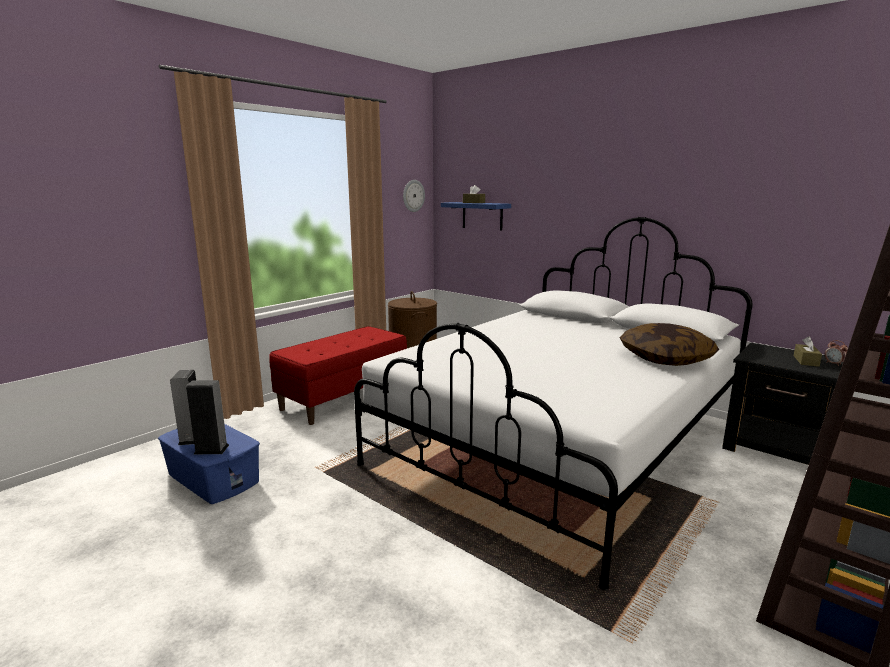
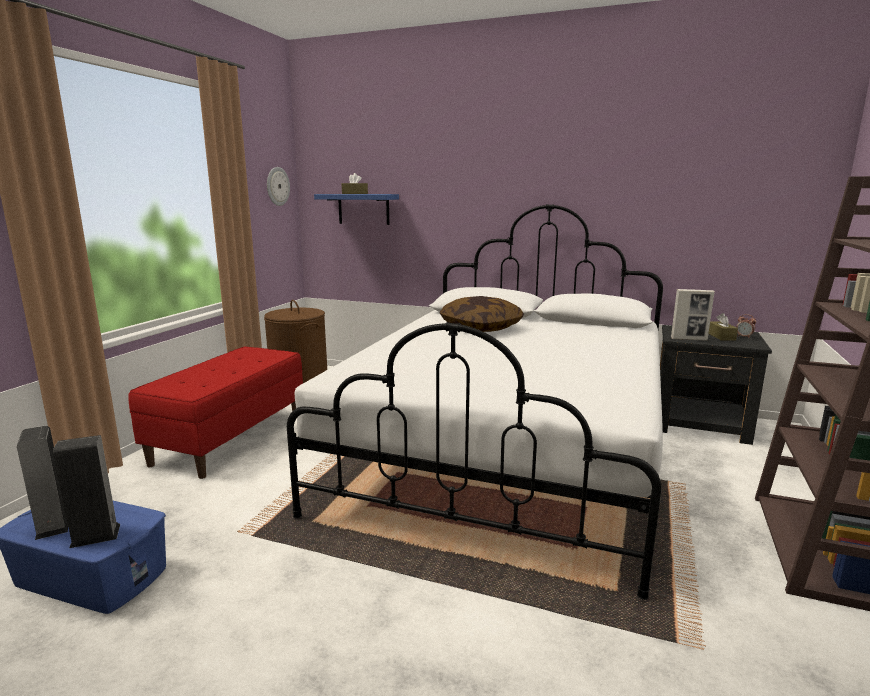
camera: 20 degrees left, 0 degrees up
pillow [620,323,719,366] -> pillow moved to [439,296,524,332]
none -> picture frame [671,289,715,341]

